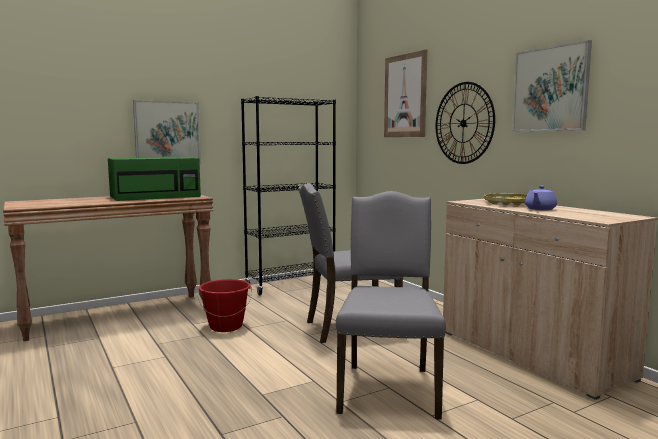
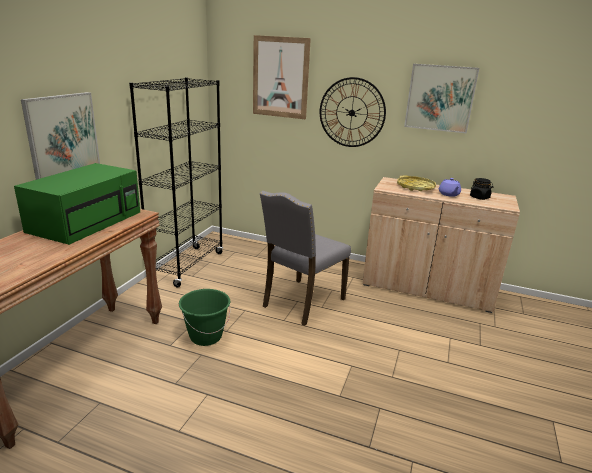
camera: 40 degrees left, 15 degrees up
red bucket [198,279,252,332] -> green bucket [179,289,230,346]
grey chair [336,191,446,420] -> none
none -> black jar [470,178,493,200]

